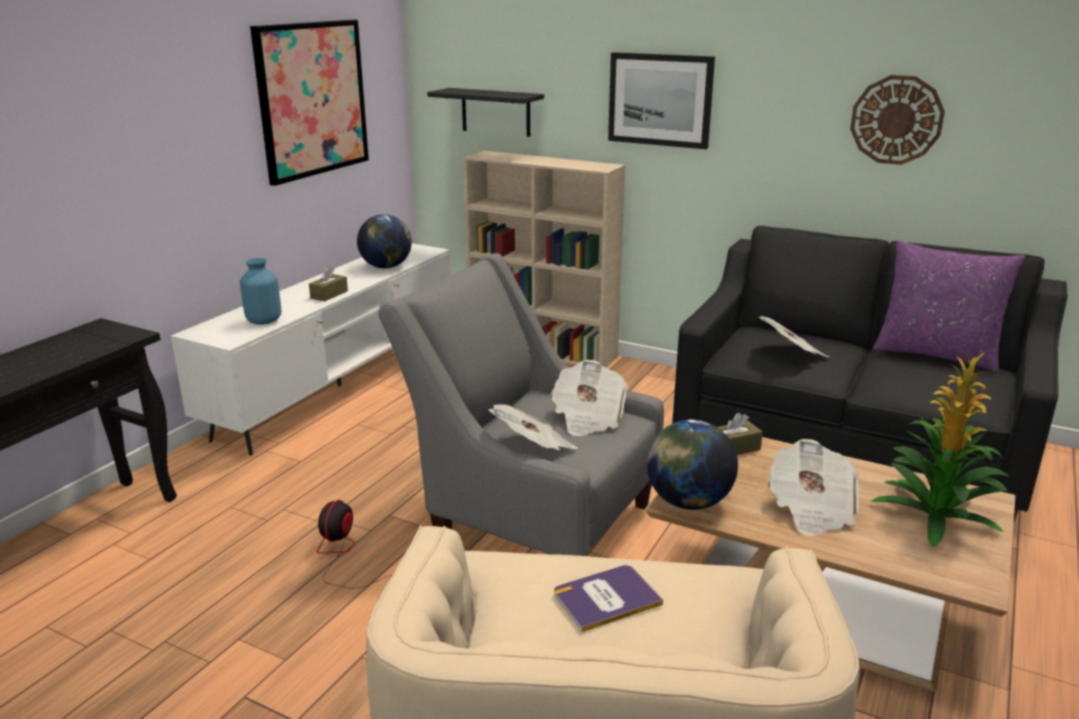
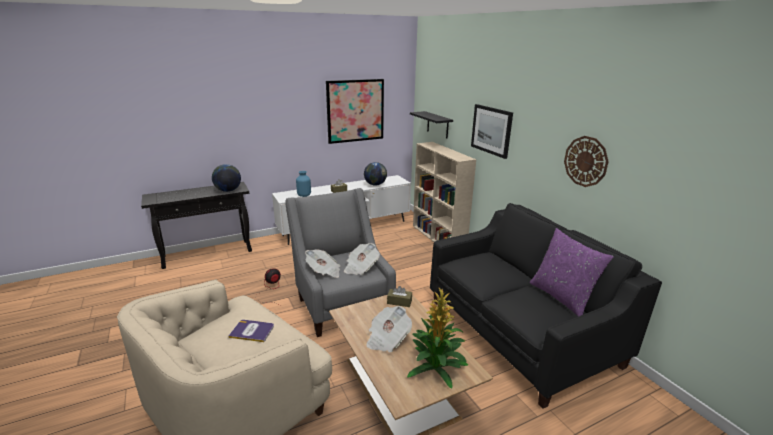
camera: 35 degrees right, 0 degrees up
globe [647,420,738,510] -> globe moved to [212,164,241,192]
newspaper [758,316,829,357] -> none

